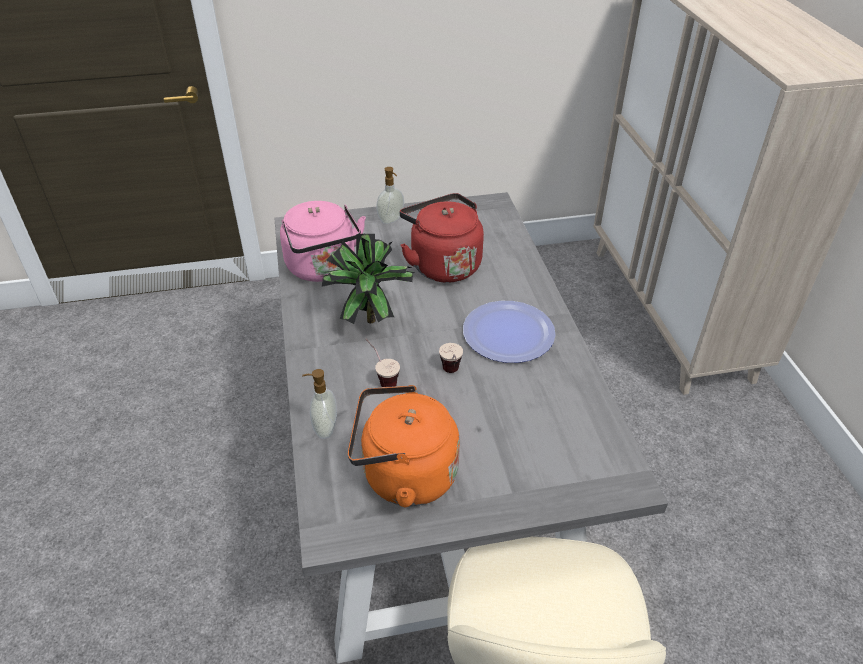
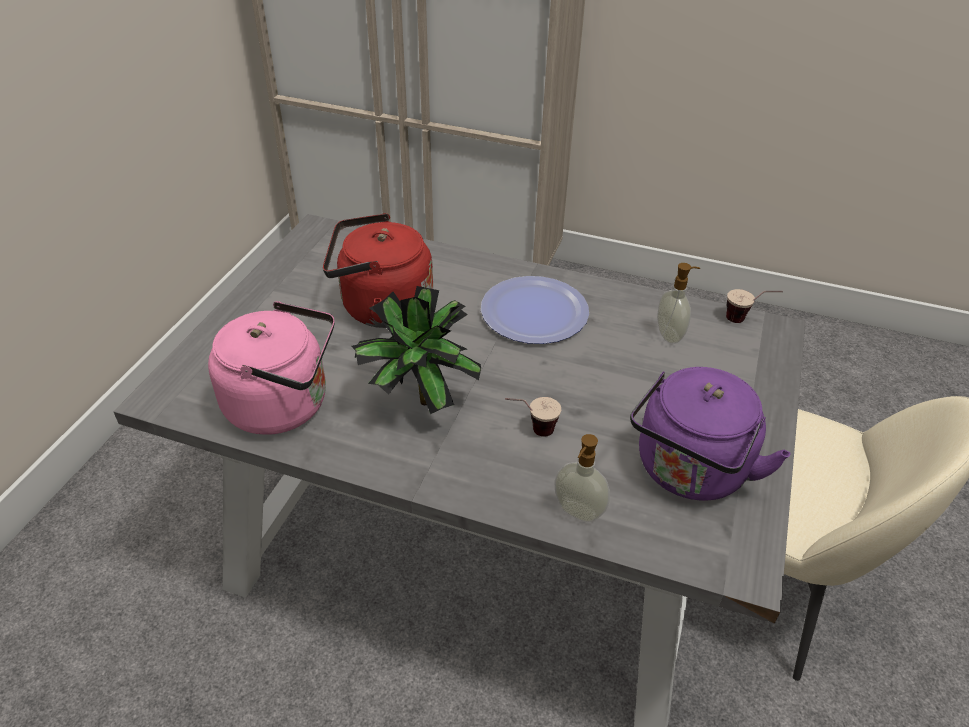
camera: 60 degrees left, 0 degrees up
orange kettle [348,385,460,508] -> purple kettle [630,367,791,501]
soap dispenser [377,167,404,224] -> soap dispenser moved to [657,263,700,344]
cup [439,343,463,373] -> cup moved to [726,289,783,323]

